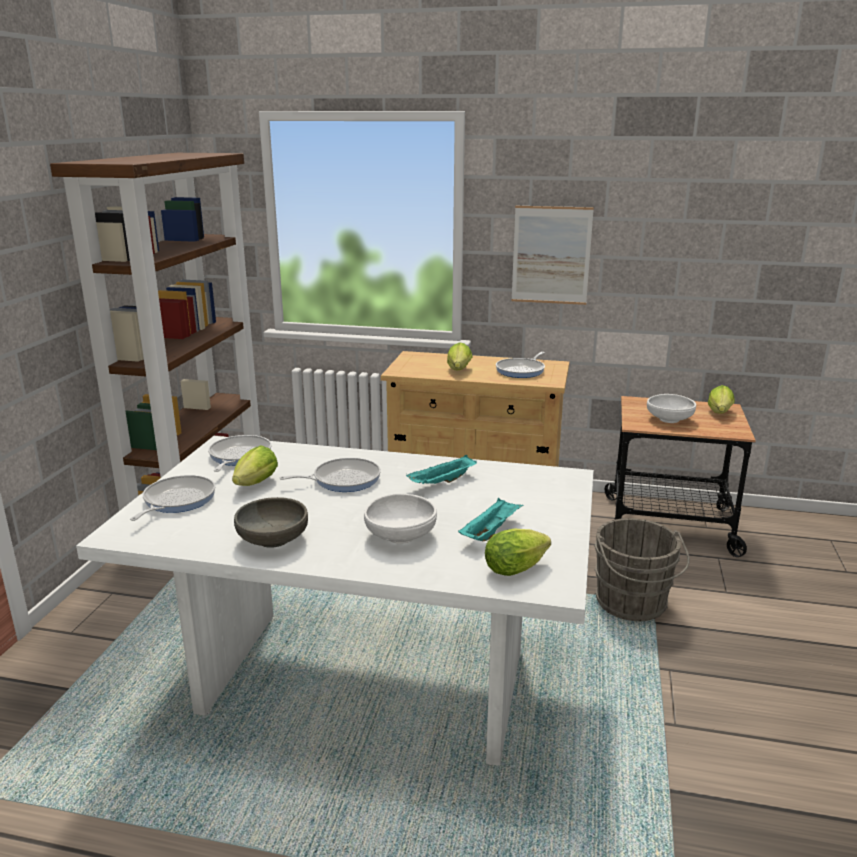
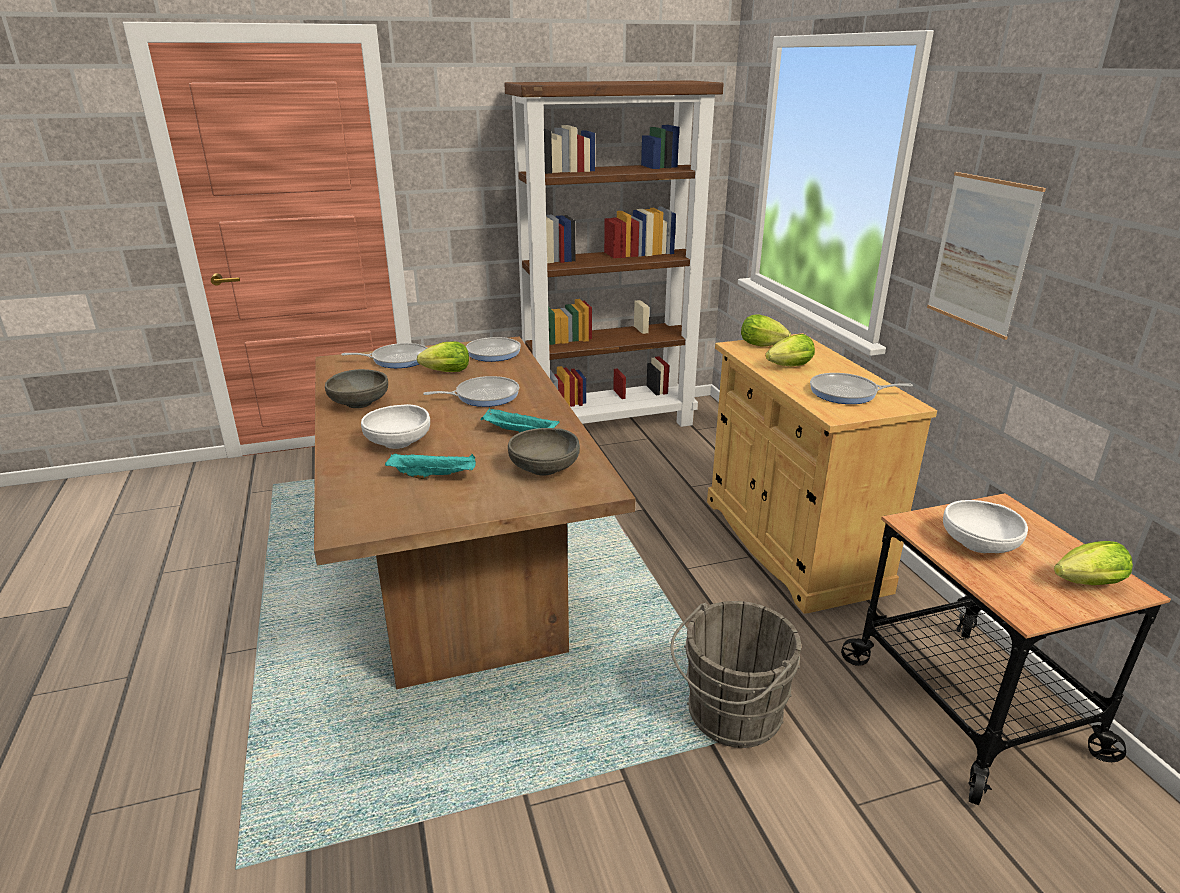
camera: 60 degrees right, 5 degrees up
white dining table [76,436,594,766] -> brown dining table [314,336,635,689]
frying pan [279,458,381,492] -> frying pan turned 60 degrees counterclockwise [423,376,519,407]
lettuce [485,529,551,576] -> lettuce moved to [741,315,791,347]
none -> grey bowl [508,428,580,476]

